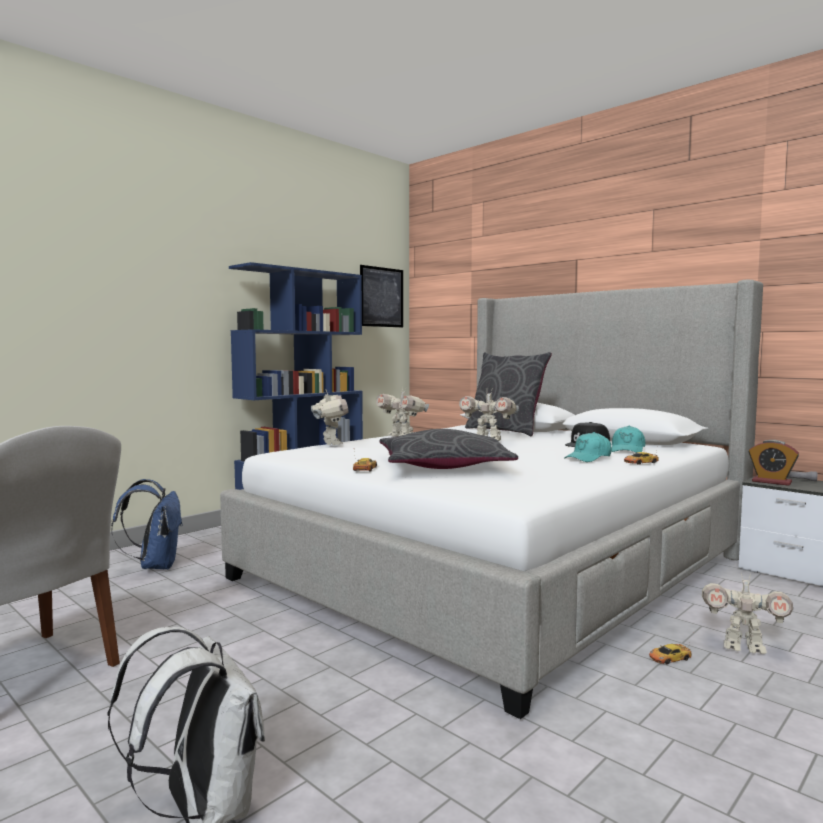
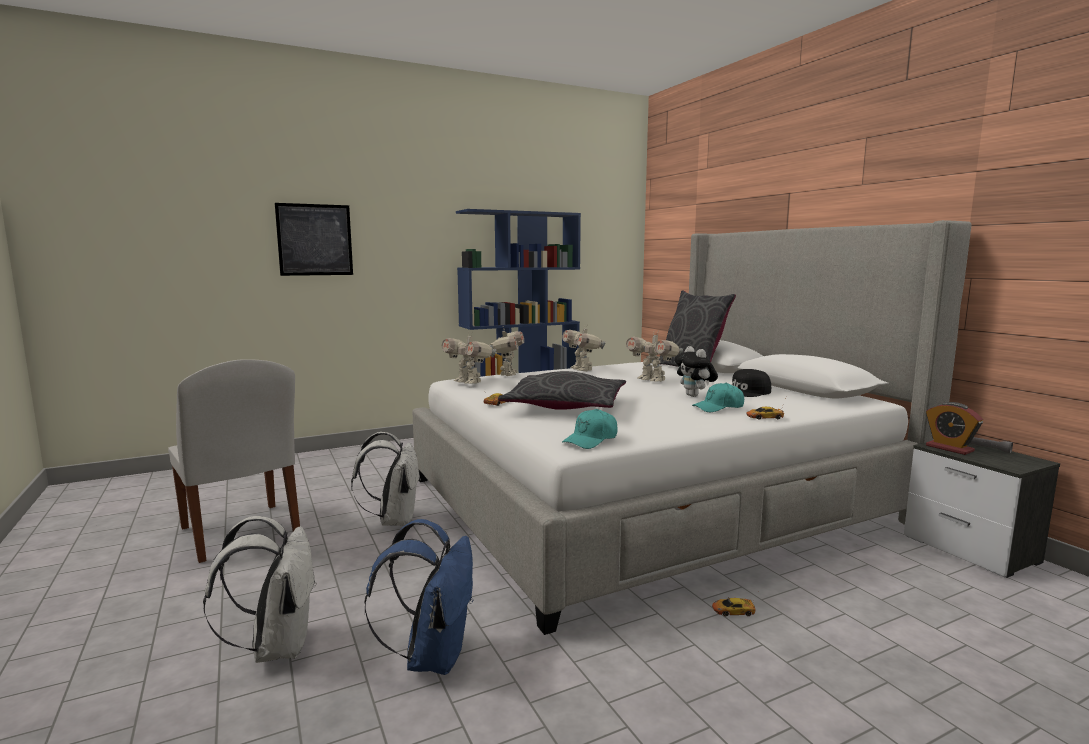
camera: 20 degrees right, 5 degrees up
blue backpack [111,479,183,569] -> blue backpack moved to [365,519,474,675]
picture [360,265,403,327] -> picture moved to [275,203,353,276]
turquoise cap [611,426,645,453] -> turquoise cap moved to [562,409,618,449]
toy robot [702,572,793,654] -> toy robot moved to [442,331,496,384]
none -> white backpack [351,432,421,526]
none -> plush toy [674,346,718,397]

